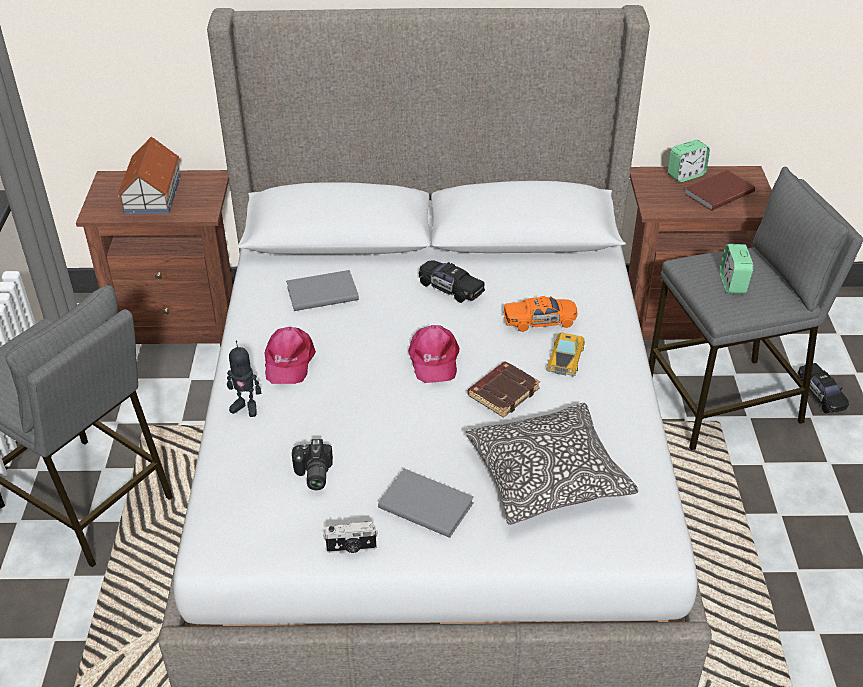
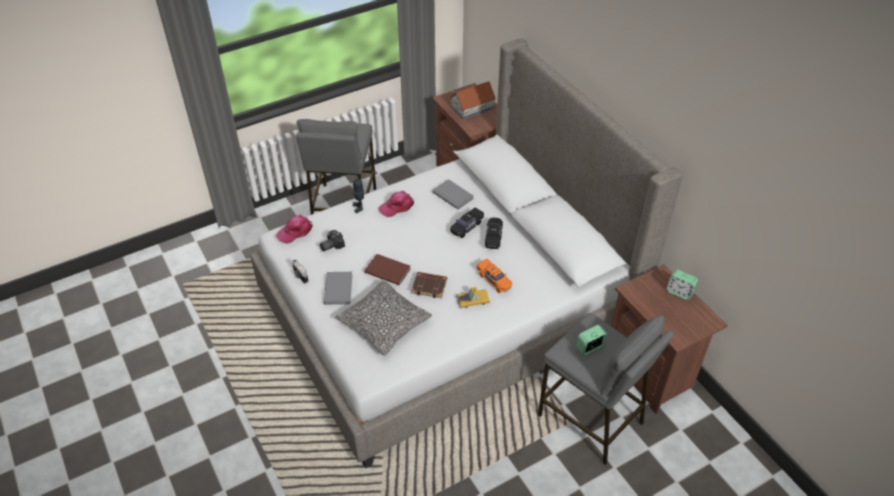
camera: 60 degrees right, 5 degrees up
pink cap [409,325,460,383] -> pink cap moved to [276,215,313,244]
brown book [685,170,755,211] -> brown book moved to [365,254,411,285]
black toy car [797,363,849,413] -> black toy car moved to [450,208,484,238]

